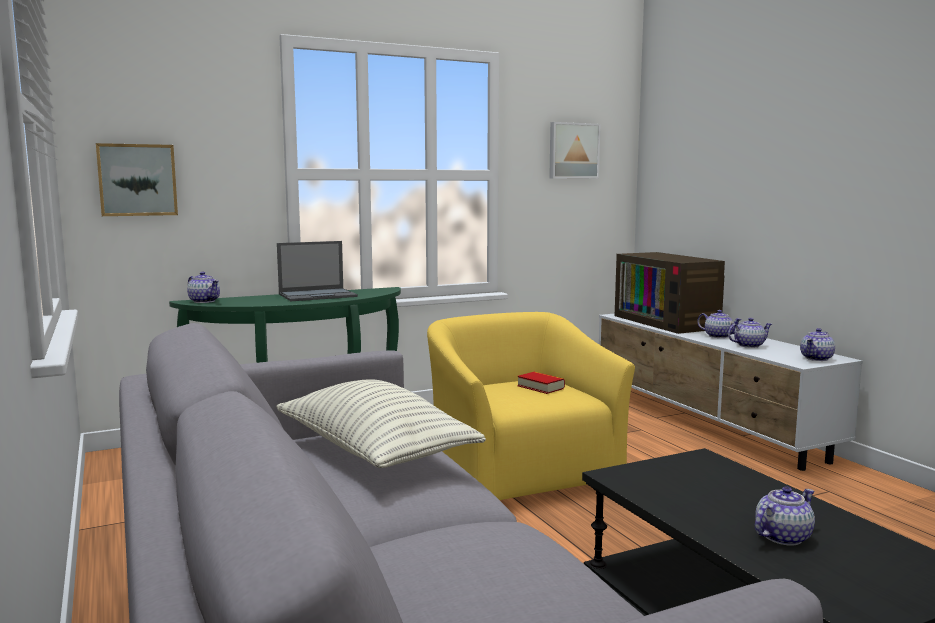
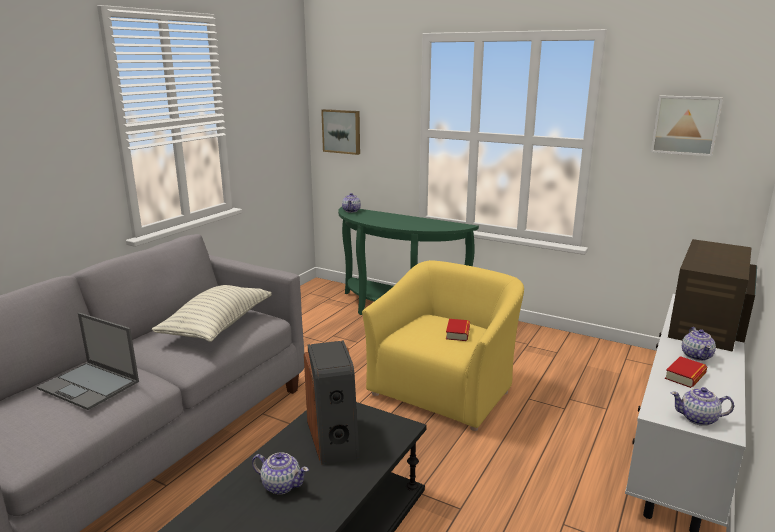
camera: 55 degrees right, 10 degrees up
laptop [277,241,358,301] -> laptop moved to [37,313,139,410]
teapot [728,318,772,348] -> book [665,356,707,388]
none -> speaker [304,340,359,465]

